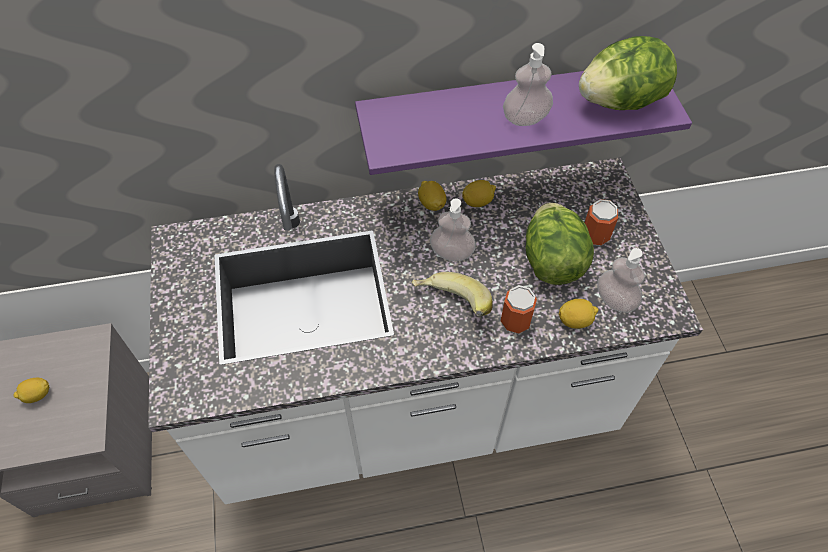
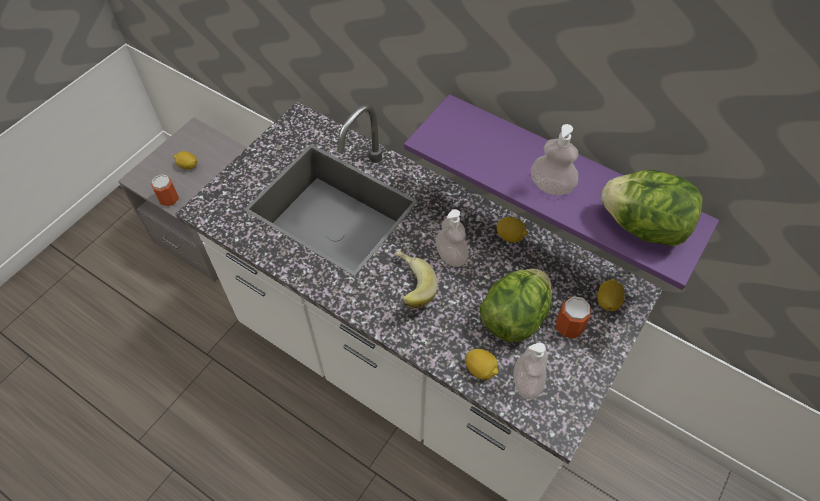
camera: 45 degrees right, 0 degrees up
lemon [418,181,446,211] -> lemon moved to [598,279,625,311]
can [501,285,537,333] -> can moved to [151,174,179,207]

